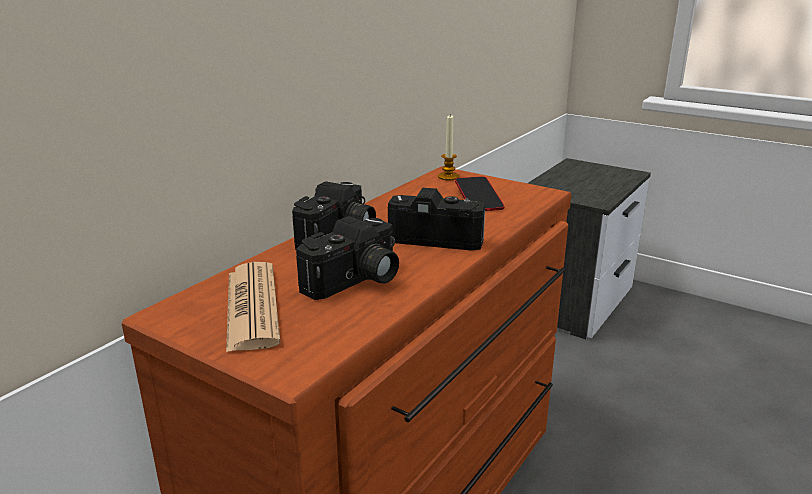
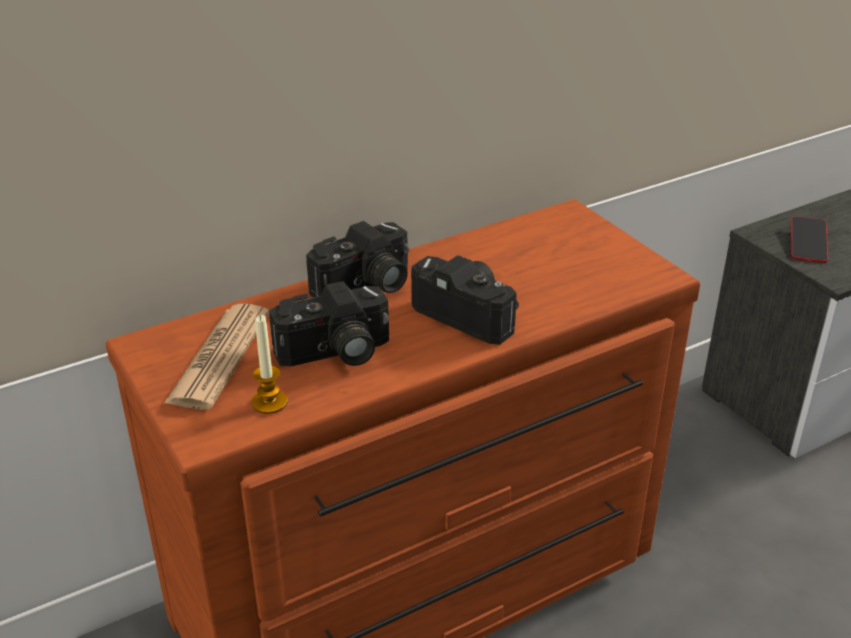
camera: 25 degrees right, 10 degrees up
candle [438,115,459,180] -> candle moved to [252,315,288,414]
phone [455,176,505,211] -> phone moved to [791,216,828,263]

